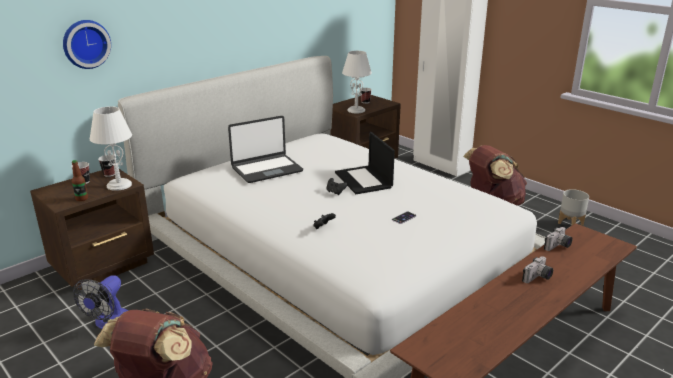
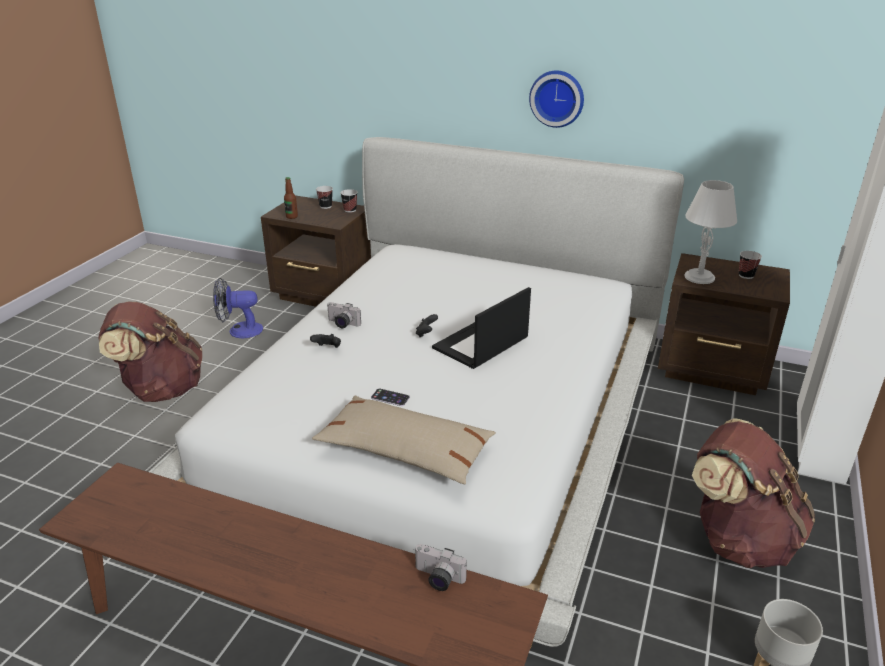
camera: 65 degrees right, 5 degrees up
wall clock [63,20,111,69] -> wall clock moved to [529,70,584,128]
white table lamp [90,106,132,191] -> none
laptop [228,116,303,183] -> none
camera [522,256,553,283] -> camera moved to [327,302,361,328]
none -> beige pillow [312,396,496,484]

